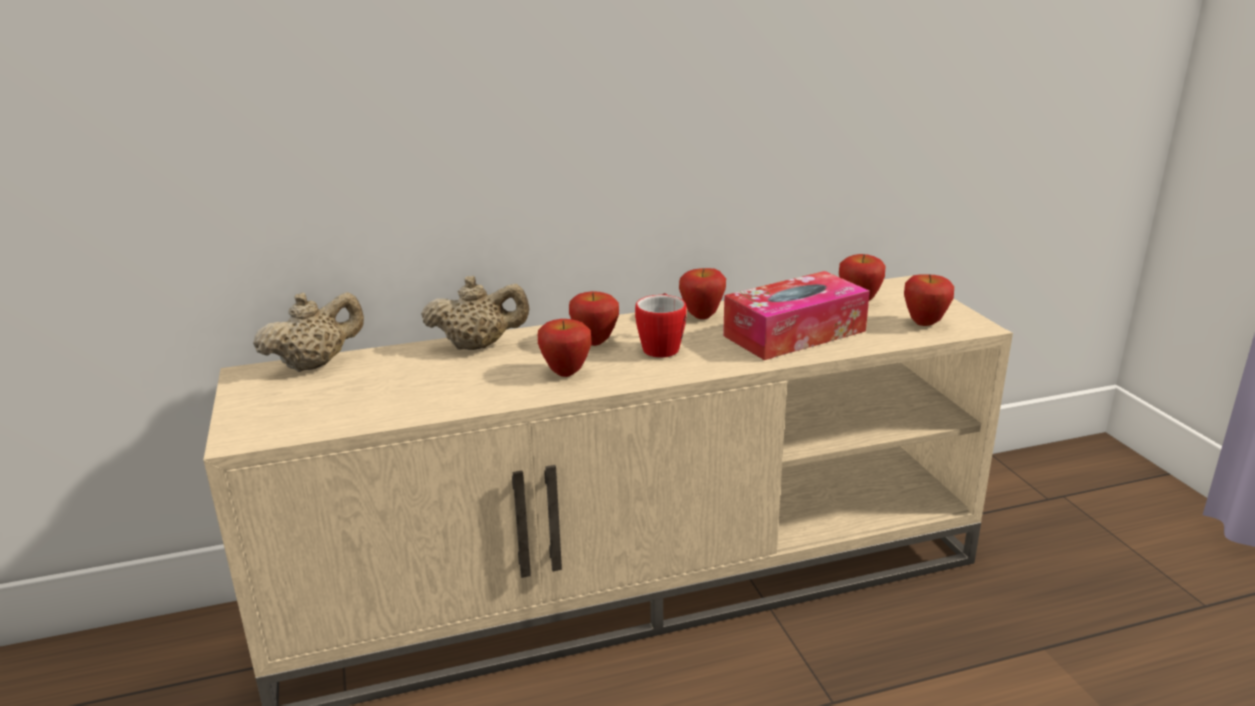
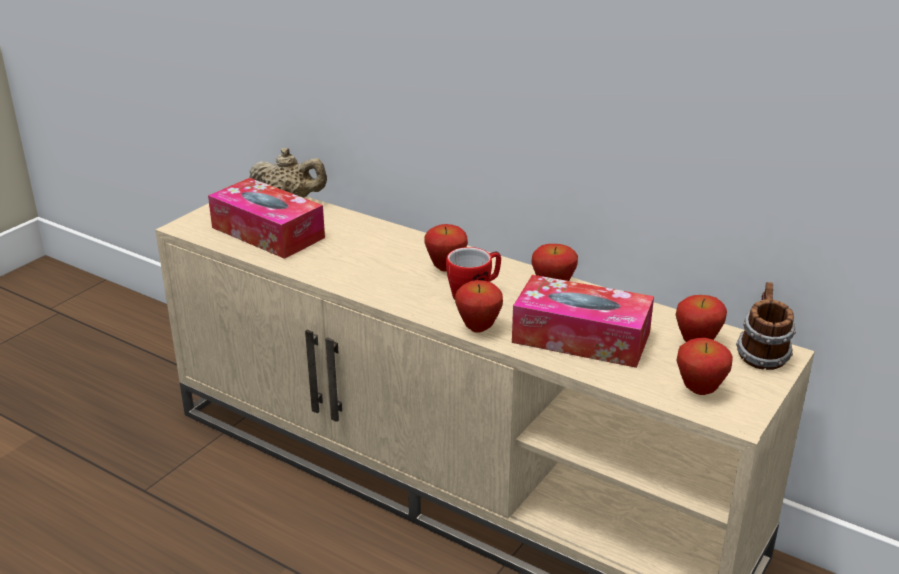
camera: 50 degrees right, 5 degrees up
beige teapot [421,276,529,350] -> none
apple [538,319,592,377] -> apple moved to [455,280,503,333]
none -> tissue box [208,178,325,259]
none -> mug [736,282,796,370]

